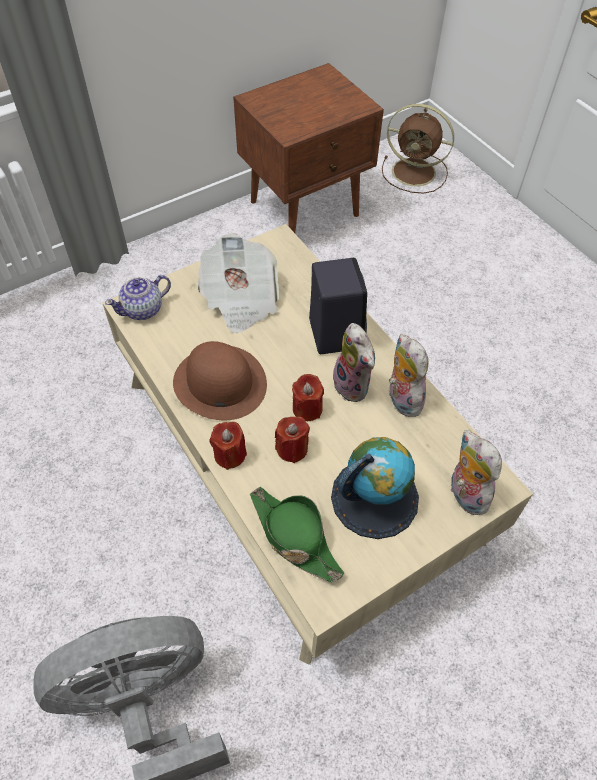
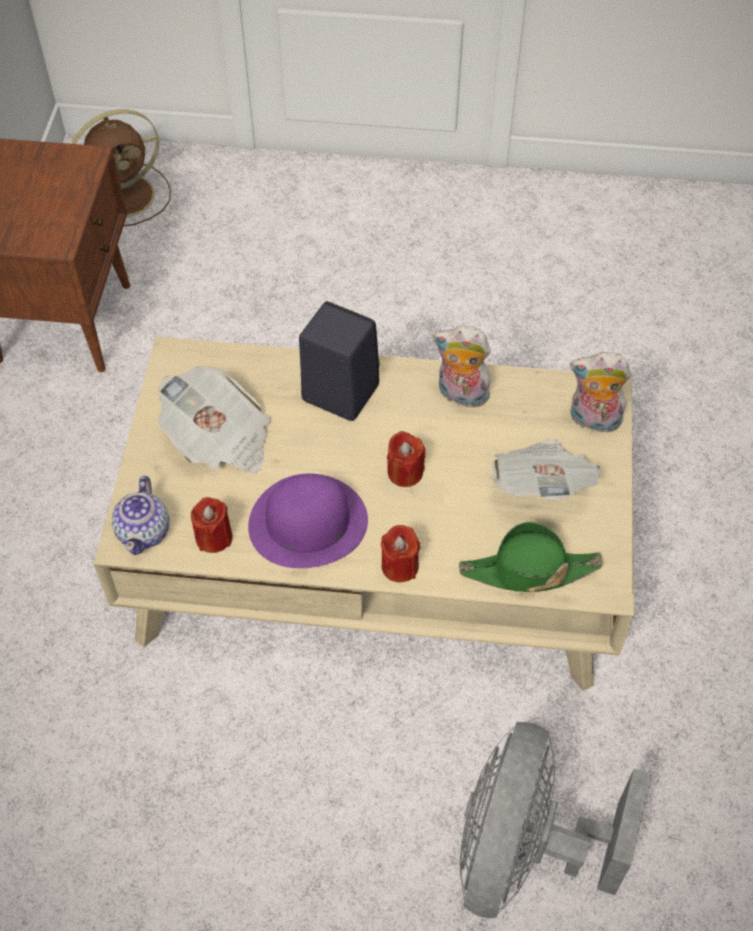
camera: 50 degrees left, 0 degrees up
brown hat [173,341,267,420] -> purple hat [248,474,368,568]
red candle [275,416,310,463] -> red candle moved to [191,497,232,553]
globe [331,437,419,539] -> newspaper [492,439,601,501]
plush toy [333,323,375,402] -> none

